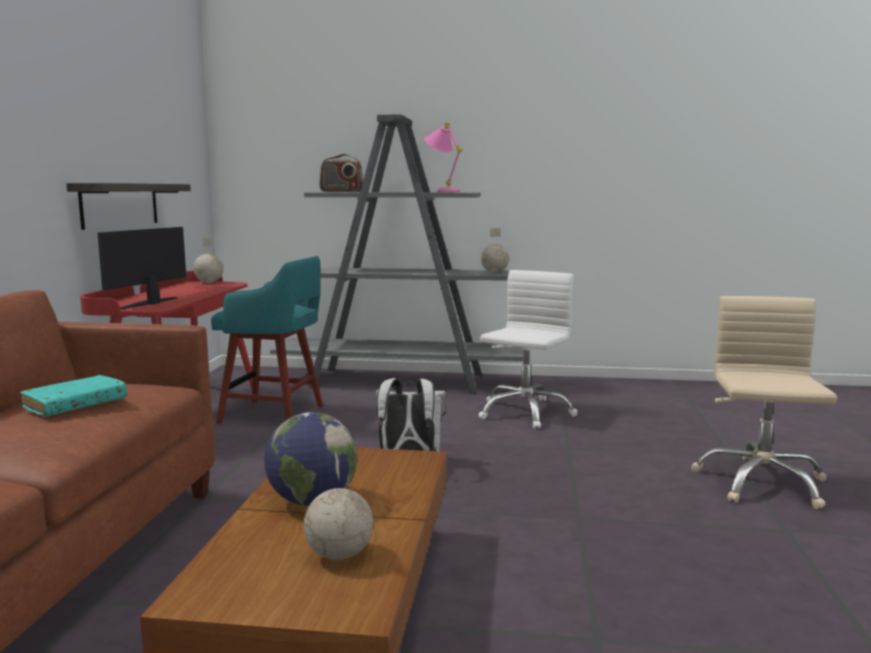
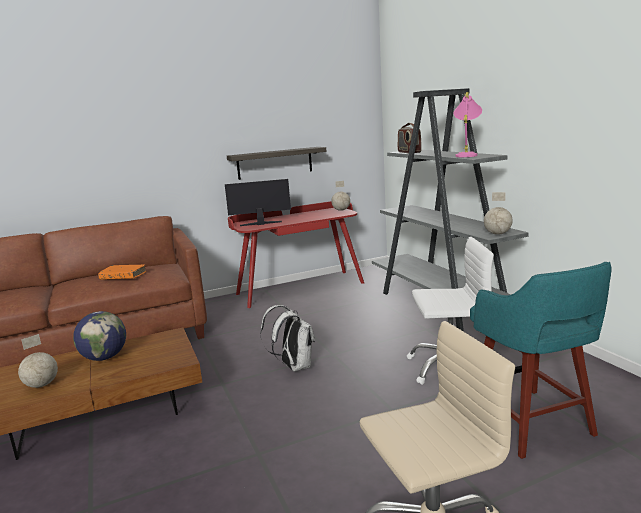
camera: 60 degrees right, 5 degrees up
turquoise book [20,375,127,416] -> orange book [98,264,146,280]
turquoise stool [211,256,323,424] -> turquoise stool moved to [470,262,611,459]

